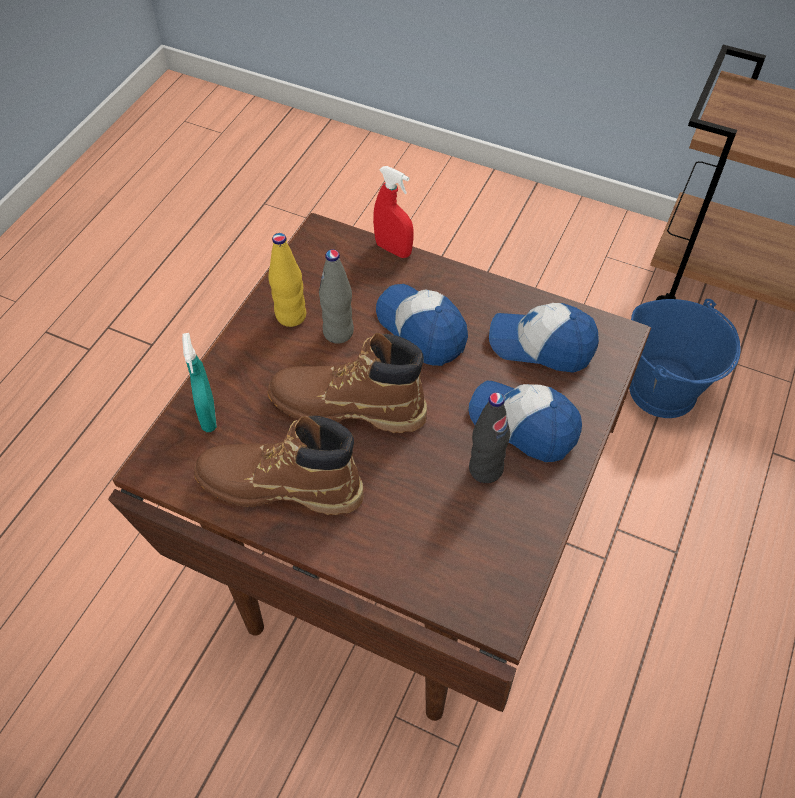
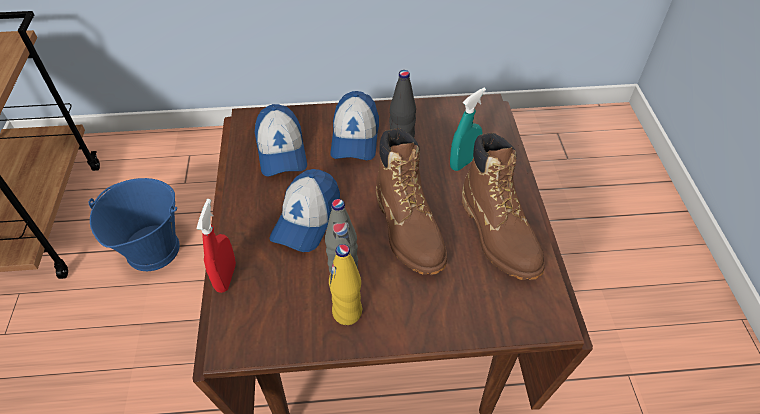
camera: 120 degrees left, 5 degrees down
turquoise spray bottle [182,333,217,432] -> turquoise spray bottle moved to [450,88,486,171]

